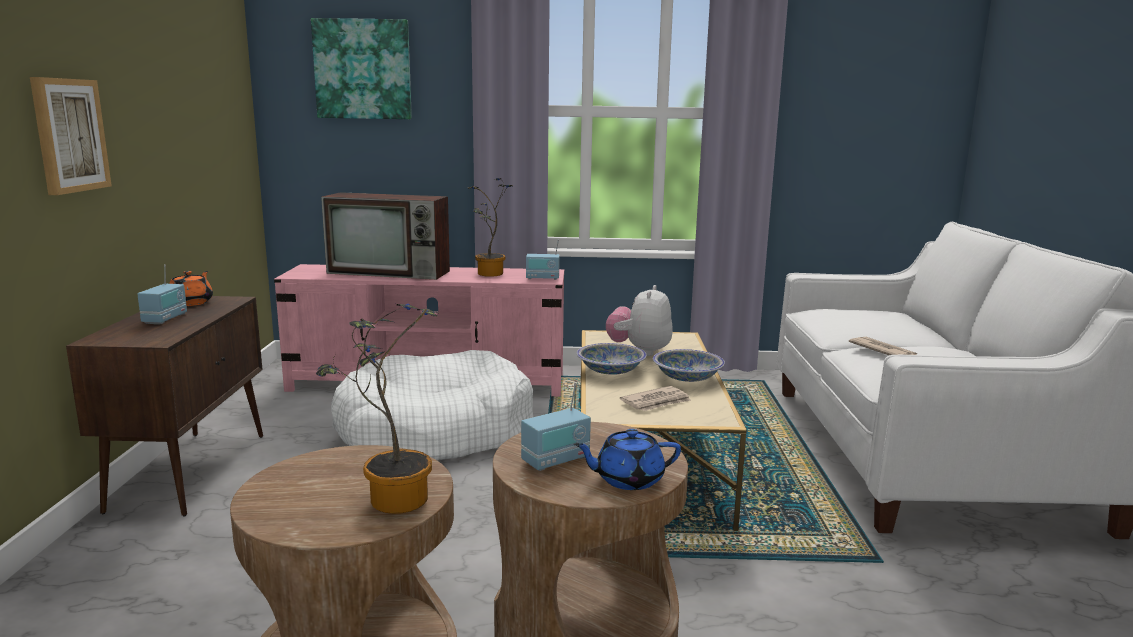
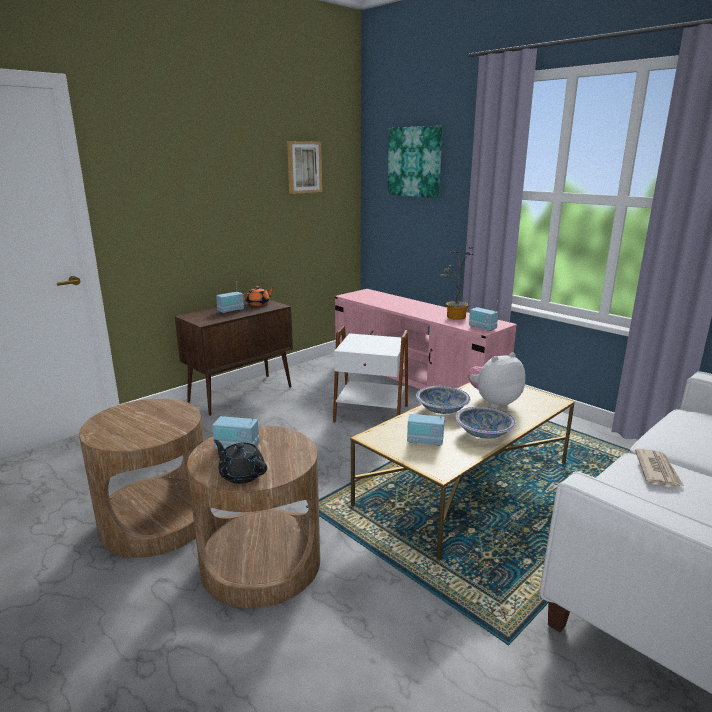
camera: 45 degrees right, 5 degrees up
picture [30,77,112,195] -> picture moved to [287,141,322,194]
potted plant [316,304,437,514] -> none
television [321,192,450,280] -> none
white dog bed [331,350,533,460] -> white side table [333,325,408,423]
blue teapot [574,429,681,490] -> black teapot [213,440,267,484]
newspaper [620,386,691,411] -> radio [407,403,445,446]

